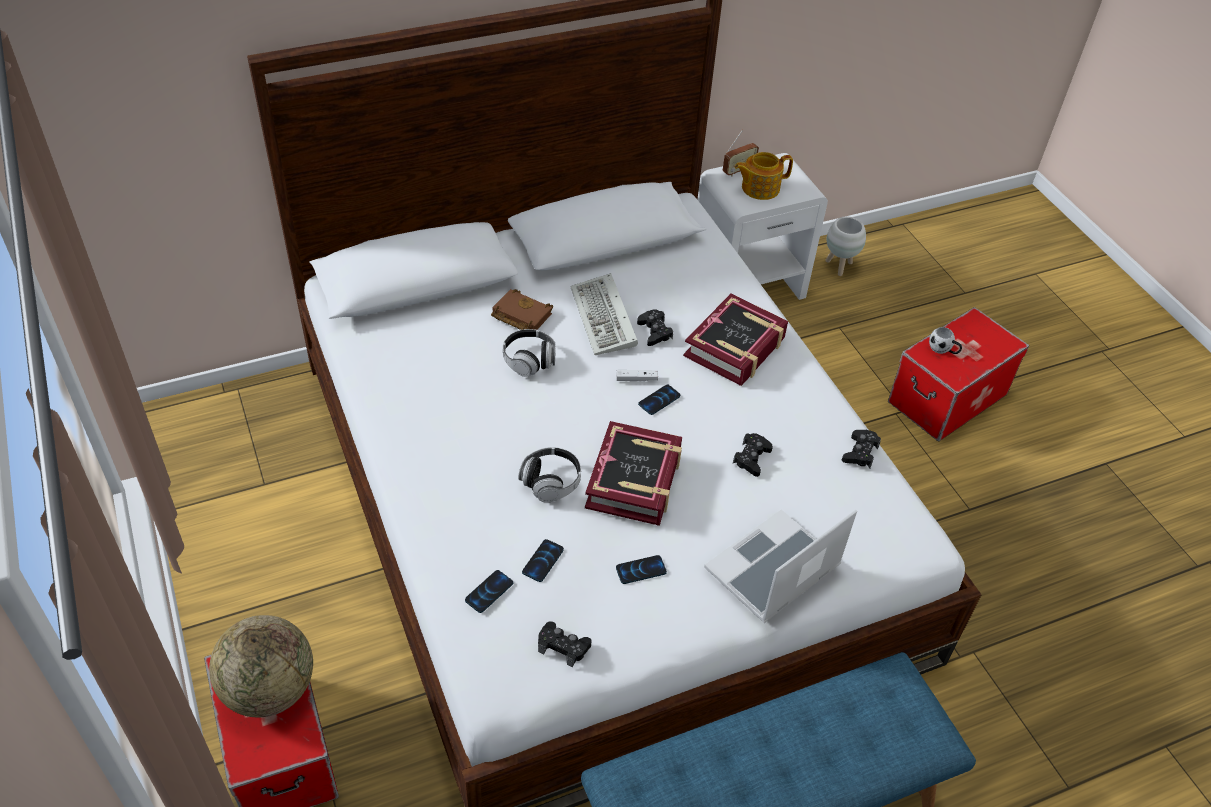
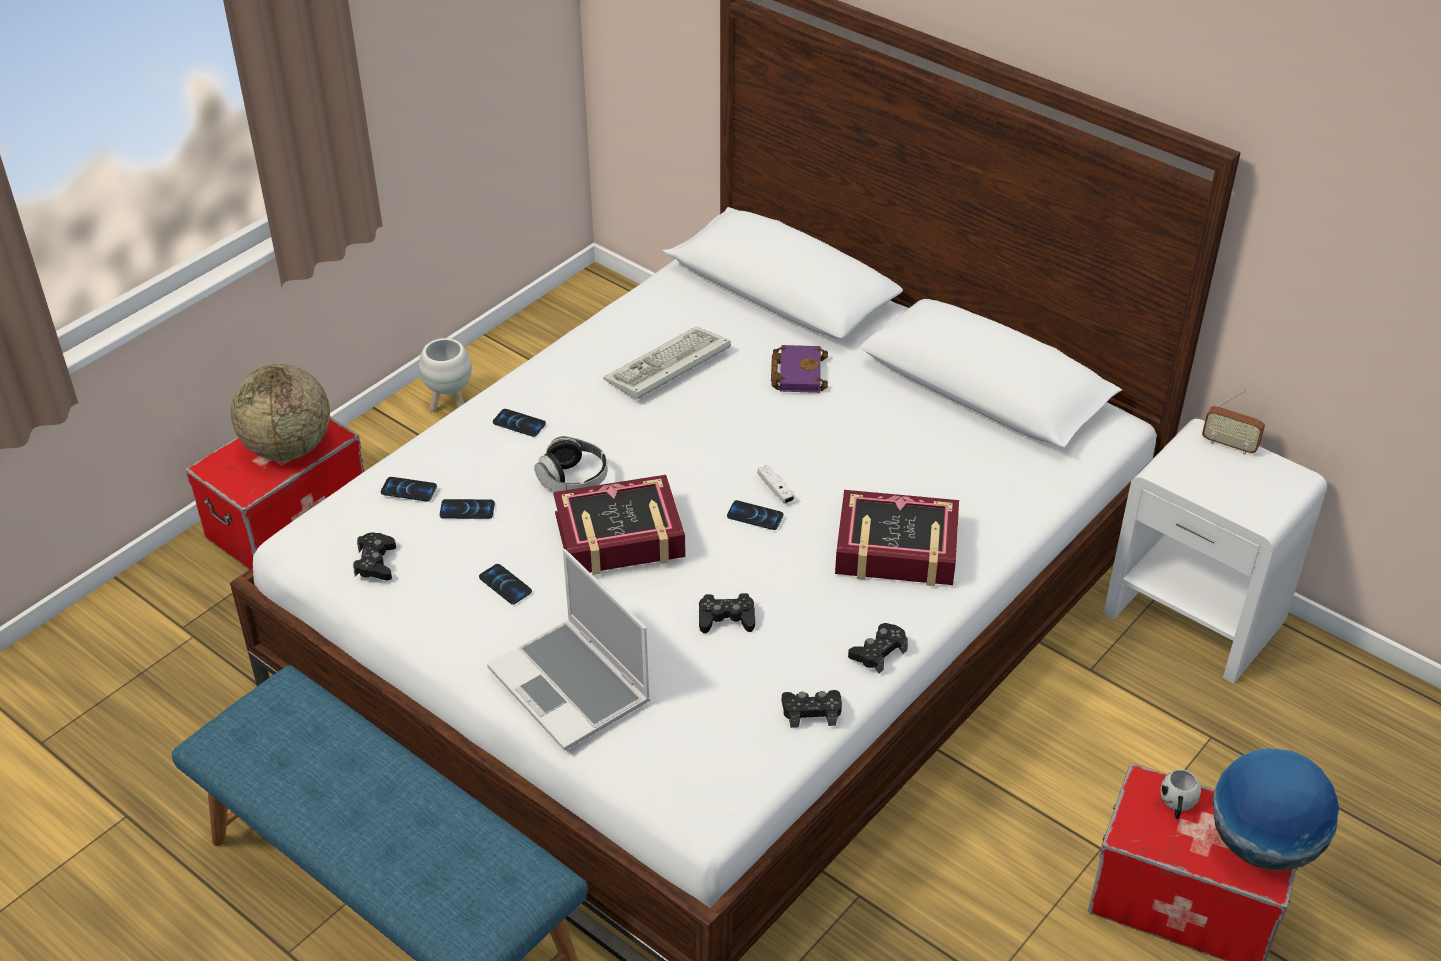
camera: 65 degrees right, 5 degrees down
brown book [491,289,553,330] -> purple book [771,345,828,393]
headphones [503,329,556,377] -> none
keyboard [570,273,638,355] -> keyboard moved to [603,327,731,400]
black game controller [637,309,673,346] -> black game controller moved to [848,623,908,674]
laptop [704,509,857,623] -> laptop turned 150 degrees counterclockwise [487,549,650,751]
teapot [735,152,793,200] -> none
white planter [826,217,866,276] -> white planter moved to [419,338,472,412]
none -> phone [493,409,546,437]
none -> globe [1213,748,1339,871]

